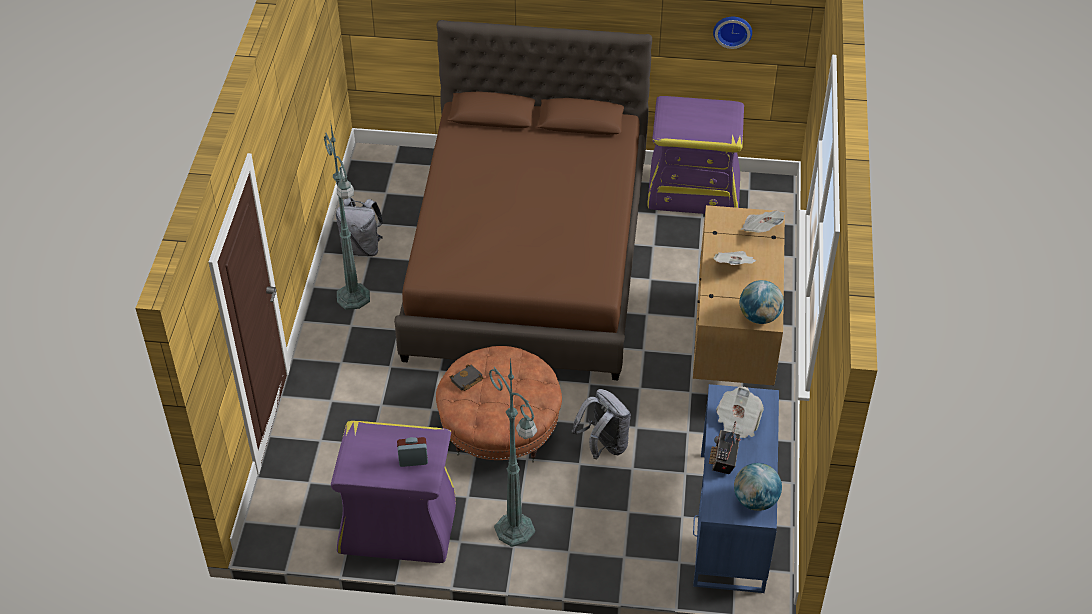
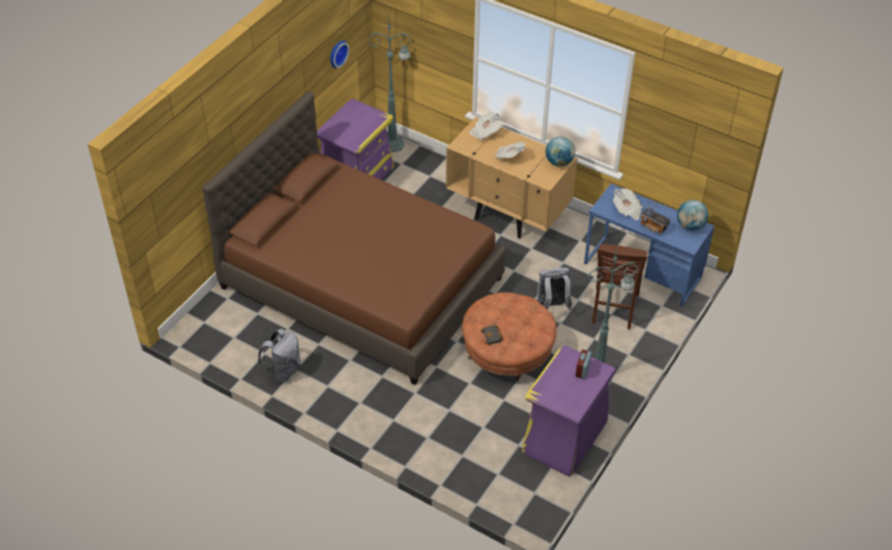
camera: 65 degrees left, 0 degrees up
green floor lamp [324,120,370,310] -> green floor lamp moved to [368,21,411,152]
none -> brown chair [592,244,647,330]

